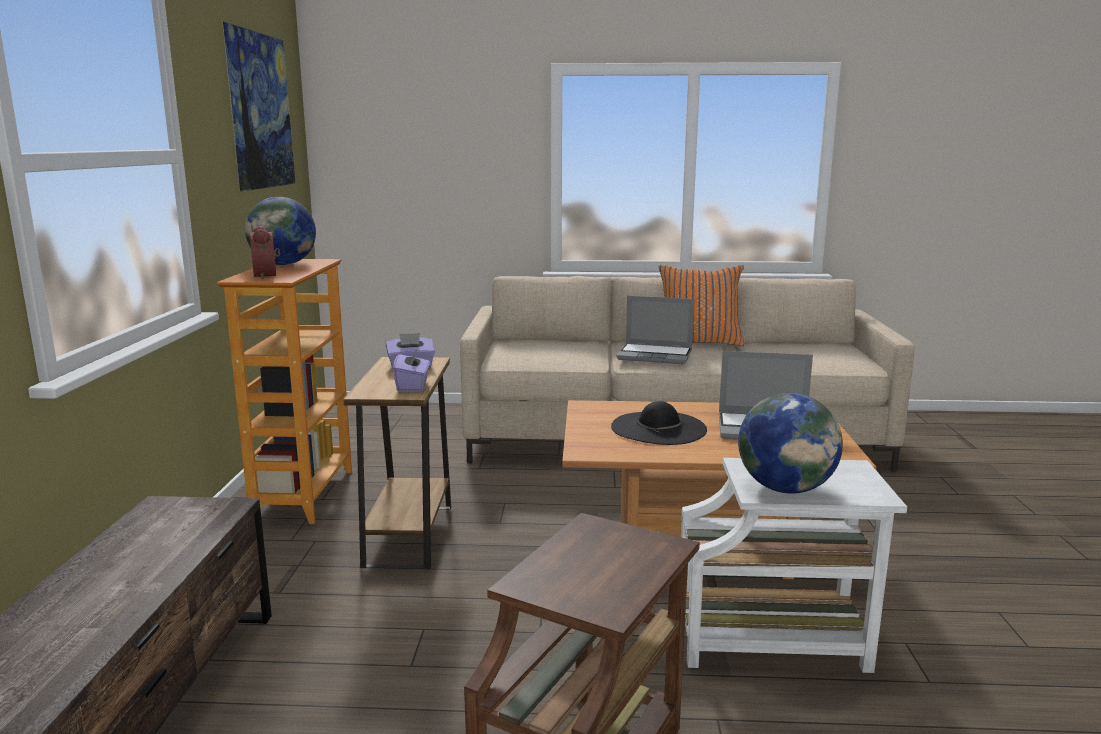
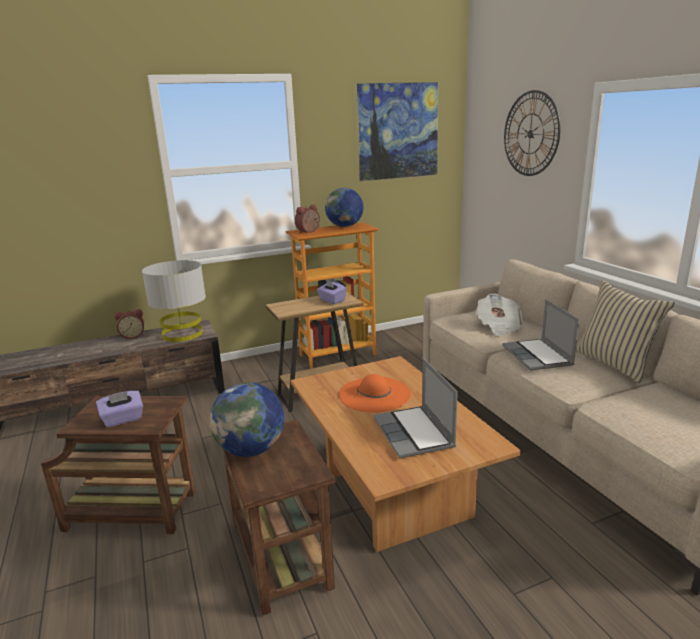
camera: 65 degrees right, 5 degrees up
purple tissue box [393,347,430,392] -> purple tissue box moved to [96,391,143,427]
black hat [611,401,707,445] -> orange hat [339,374,411,412]
orange pillow [658,265,744,346] -> beige pillow [575,281,675,383]
white side table [681,458,907,673] -> brown side table [223,420,335,615]
none -> alarm clock [114,309,144,339]
none -> grey table lamp [142,260,206,342]
none -> newspaper [476,294,523,336]
none -> wall clock [504,90,560,176]

